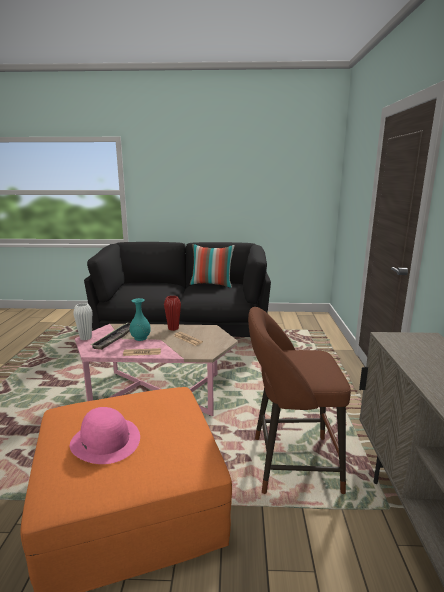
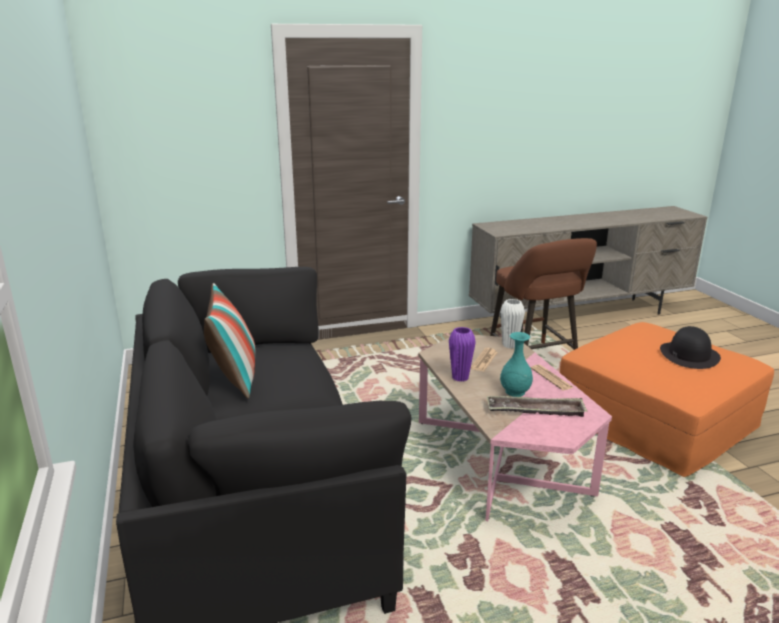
camera: 110 degrees left, 5 degrees up
pink hat [70,407,140,464] -> black hat [660,326,721,369]
white vase [73,303,92,340] -> white vase moved to [500,299,525,349]
red vase [164,296,181,331] -> purple vase [449,327,476,382]

